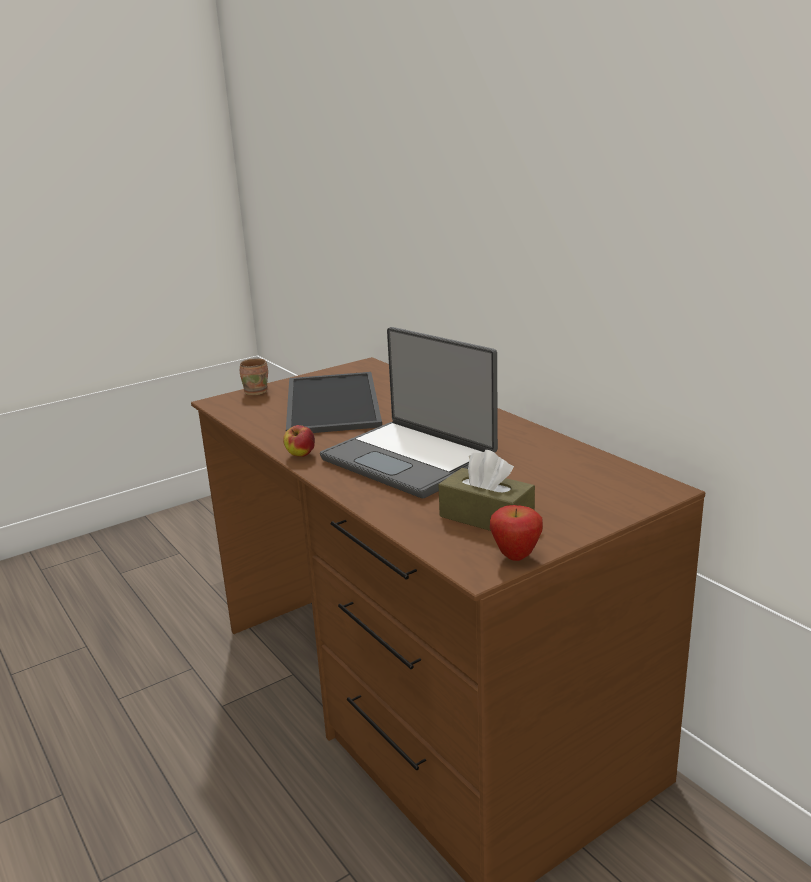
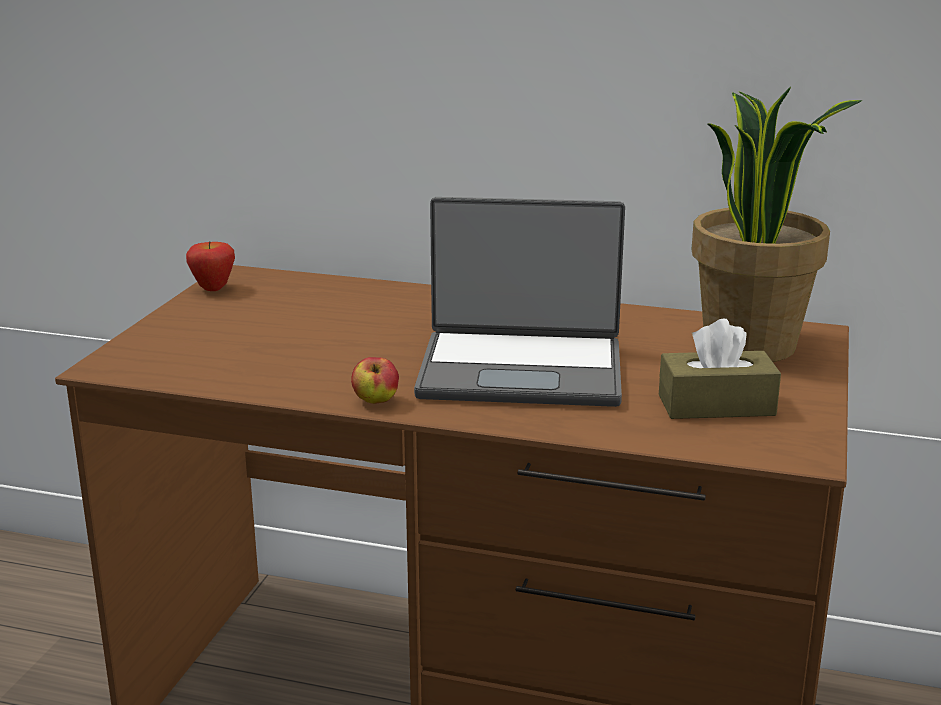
camera: 40 degrees left, 0 degrees up
brown mug [240,359,268,395] -> none
tray [286,372,382,433] -> none
apple [490,505,543,561] -> apple moved to [186,242,235,291]
none -> potted plant [691,87,863,362]

